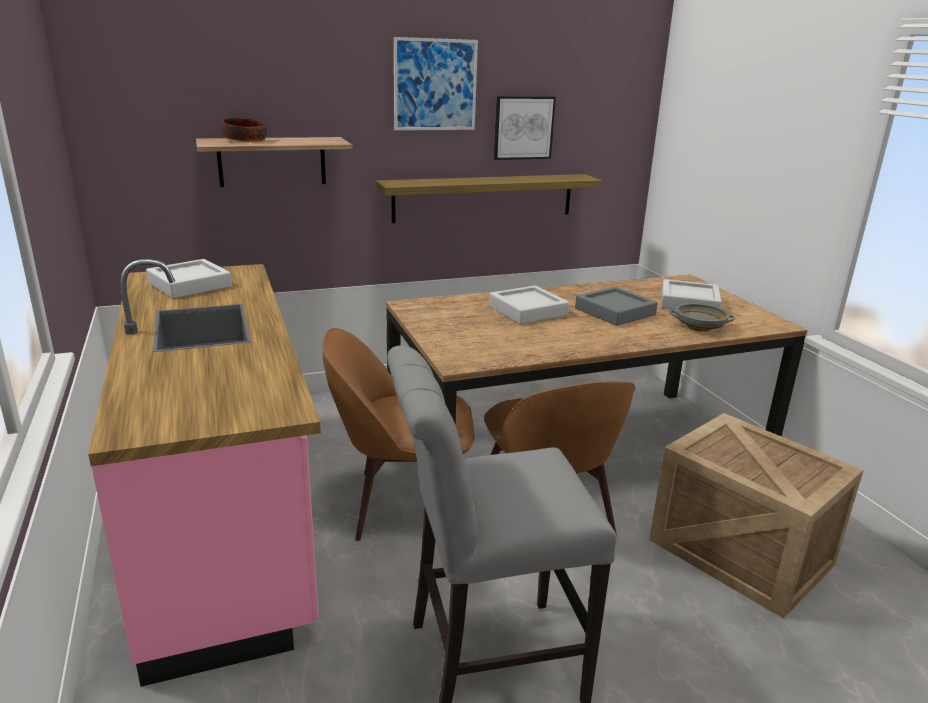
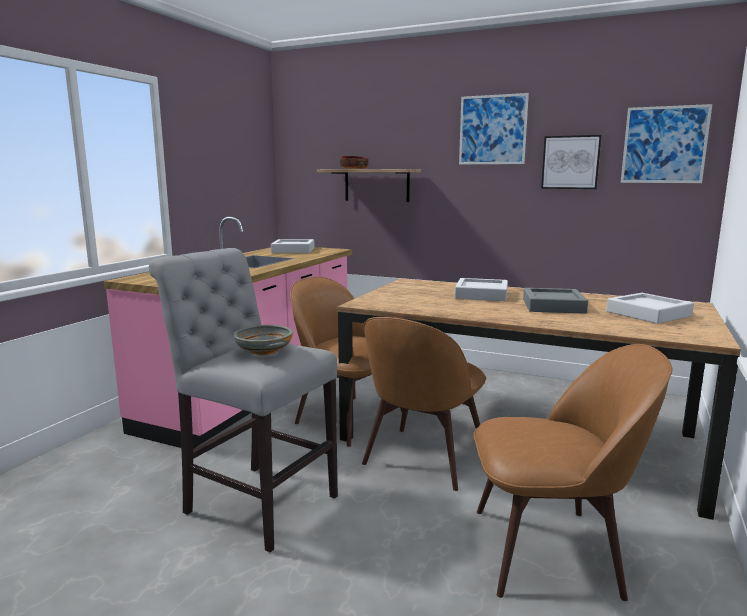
camera: 45 degrees right, 10 degrees down
shelf [375,174,602,223] -> none
crate [649,413,864,619] -> brown chair [473,344,672,601]
grey bowl [669,303,735,332] -> grey bowl moved to [233,325,293,355]
none -> picture [621,104,712,183]

